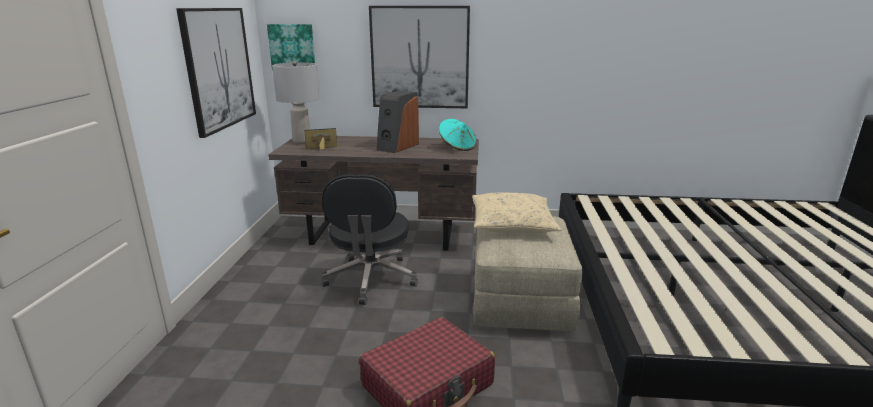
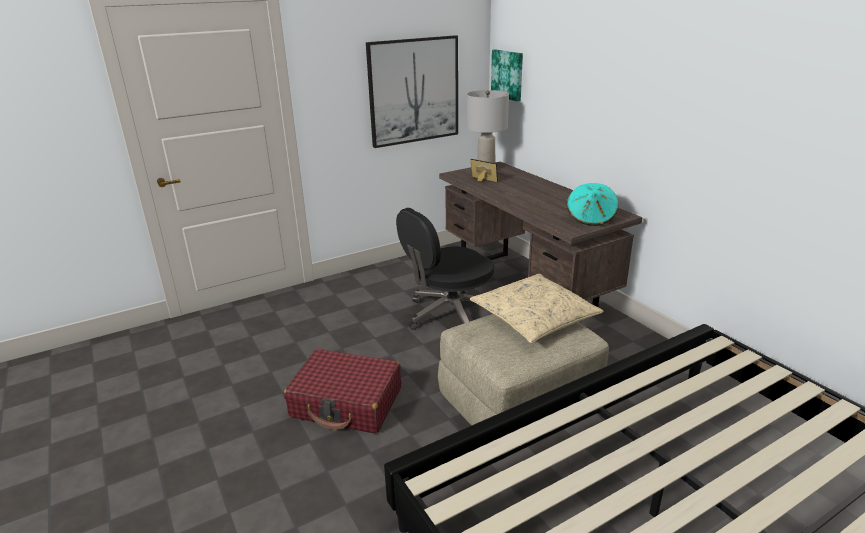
camera: 55 degrees right, 5 degrees up
picture [369,6,470,108] -> none
speaker [376,91,419,153] -> none

